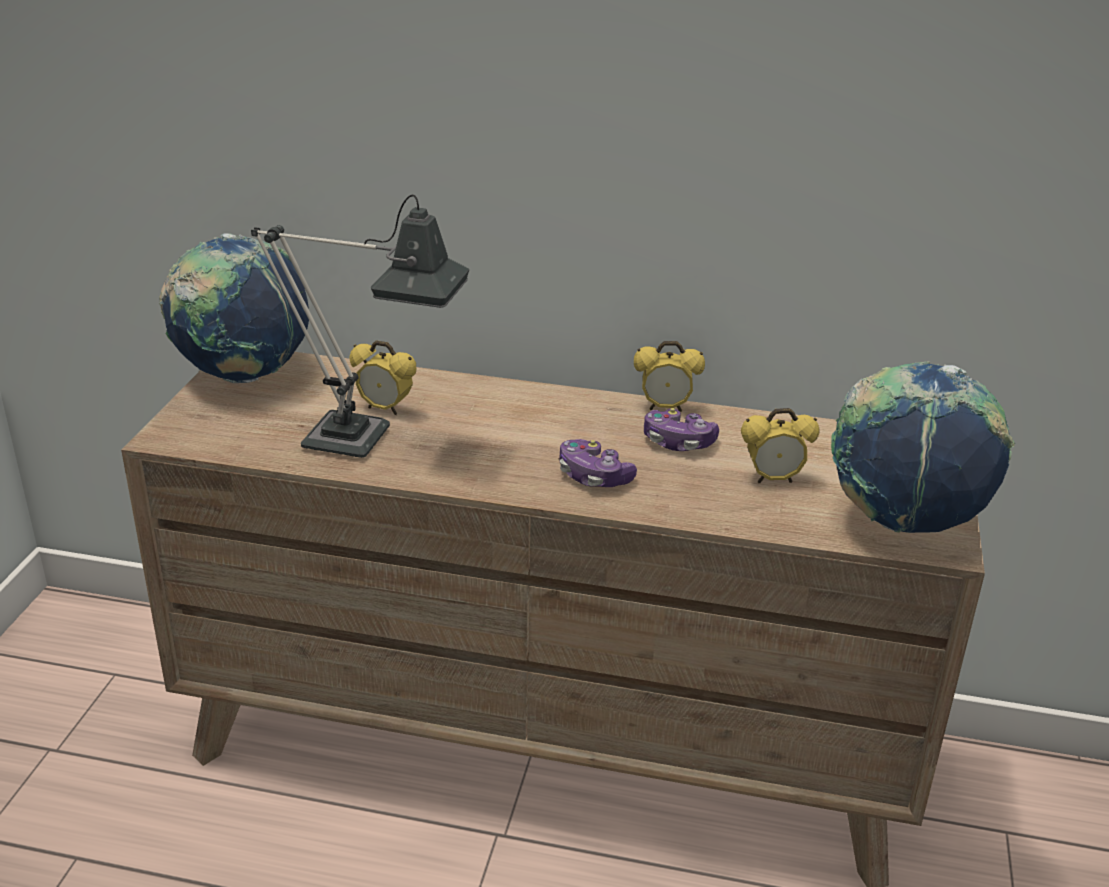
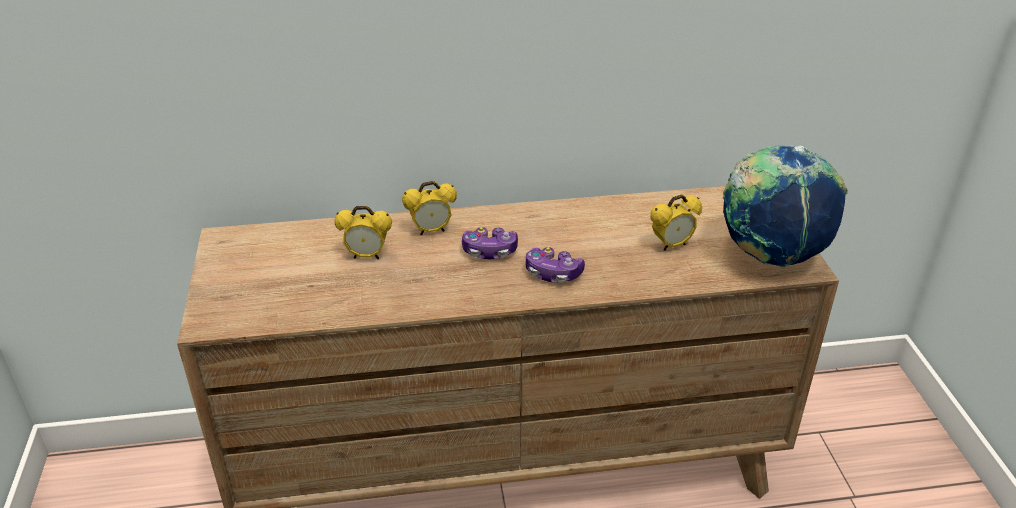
camera: 20 degrees left, 5 degrees up
globe [159,233,309,383] -> none
table lamp [251,195,469,458] -> none
alarm clock [634,341,705,412] -> alarm clock moved to [402,181,457,235]
game controller [644,408,719,451] -> game controller moved to [462,227,518,259]

